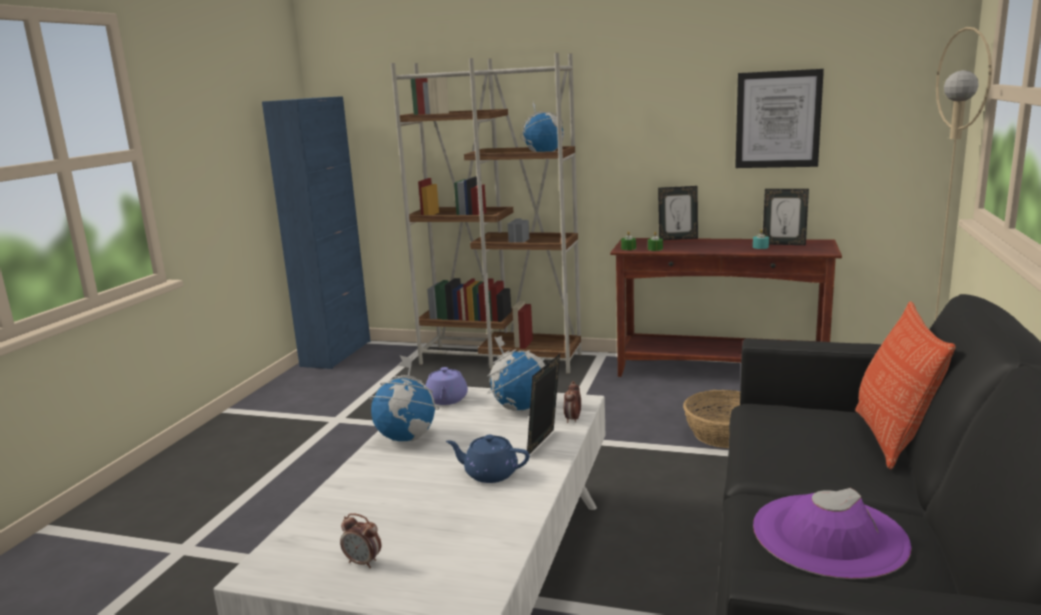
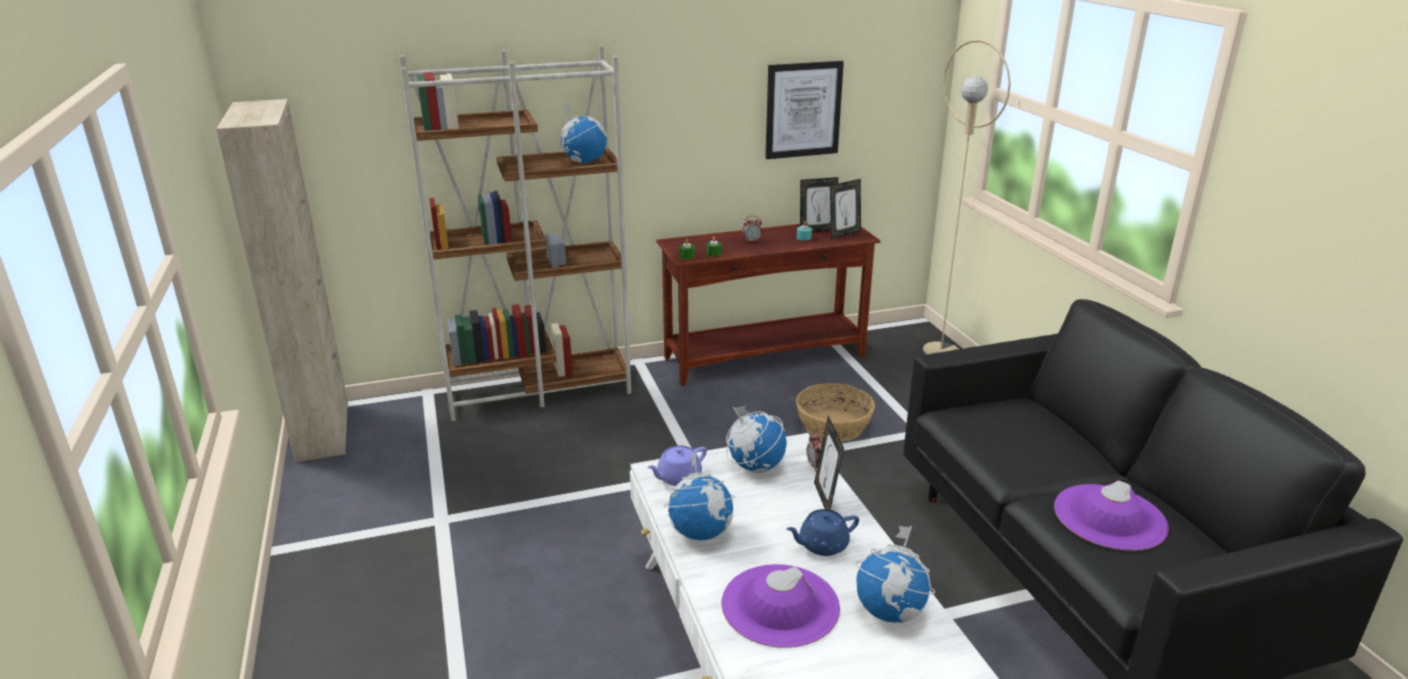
camera: 35 degrees left, 10 degrees up
blue cabinet [262,96,371,369] -> beige cabinet [216,99,348,462]
alarm clock [340,513,381,568] -> alarm clock moved to [742,216,762,243]
purple teapot [425,367,468,405] -> purple teapot turned 90 degrees clockwise [647,445,707,486]
picture frame [658,186,698,240] -> picture frame moved to [830,179,861,239]
orange pillow [855,301,956,469] -> none
none -> purple hat [722,564,840,648]
none -> globe [855,526,935,623]

